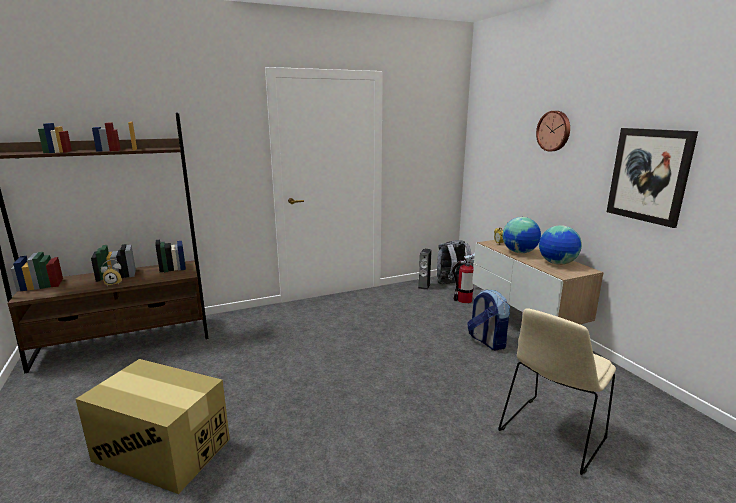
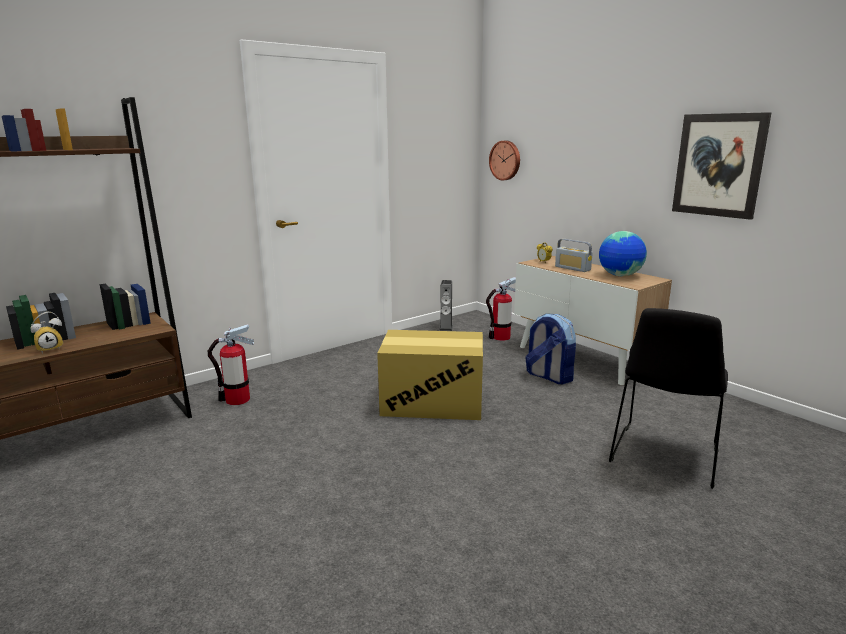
camera: 15 degrees left, 0 degrees up
cardboard box [76,359,230,494] -> cardboard box moved to [377,330,483,420]
grey backpack [436,240,473,284] -> none
beige chair [498,308,616,475] -> black chair [609,308,728,489]
globe [502,217,541,253] -> radio [555,239,593,272]
wall clock [536,111,570,151] -> wall clock moved to [489,141,520,180]
none -> fire extinguisher [208,324,254,405]

